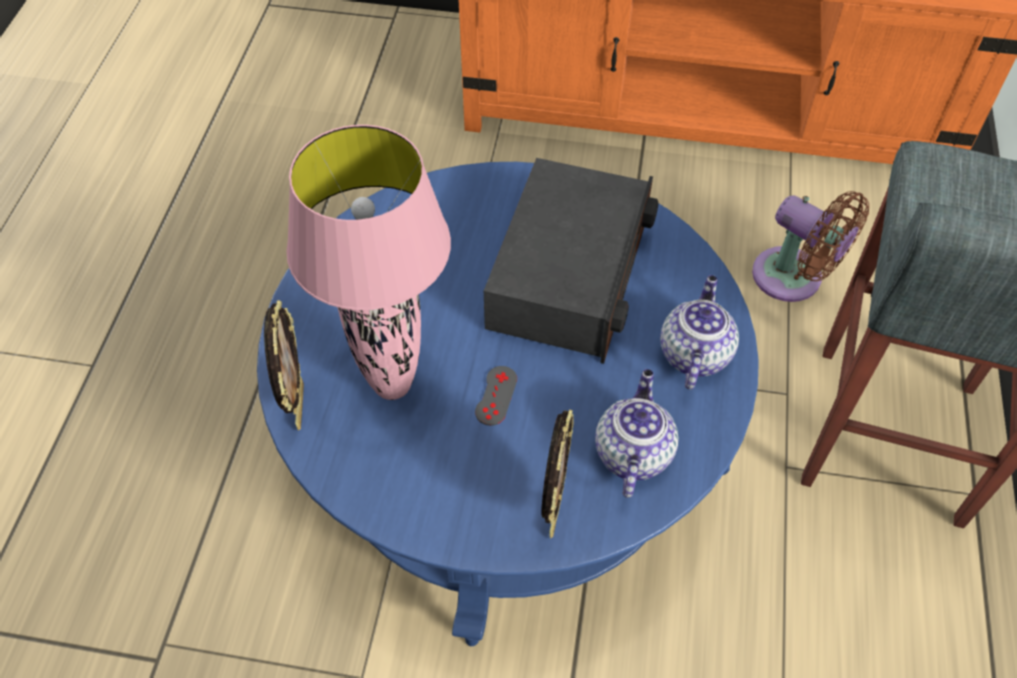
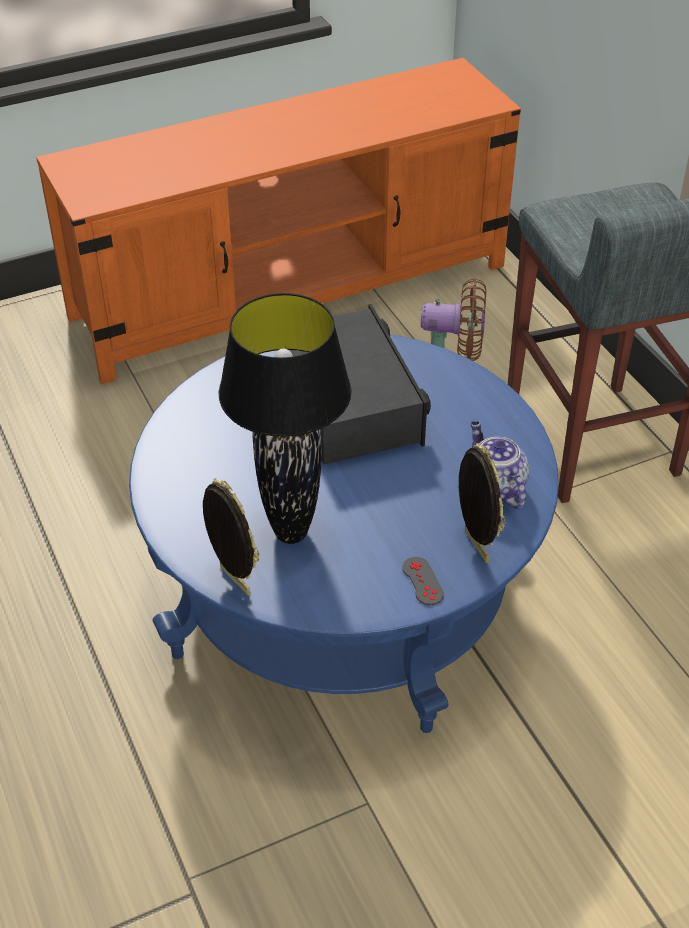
camera: 35 degrees left, 10 degrees down
pink table lamp [286,125,451,400] -> black table lamp [219,293,352,544]
grey game controller [475,366,517,426] -> grey game controller moved to [402,557,444,605]
teapot [660,275,739,390] -> none

